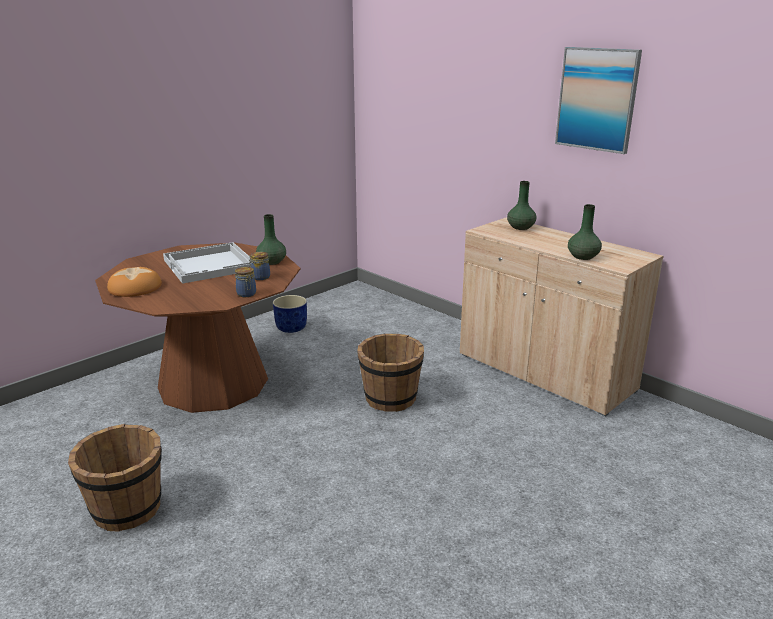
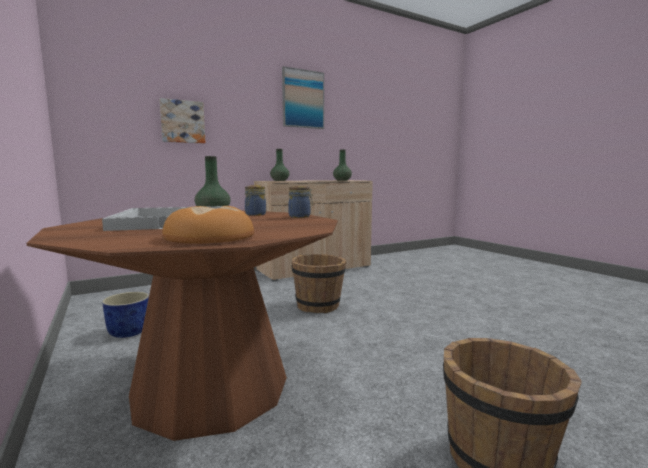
camera: 75 degrees left, 15 degrees down
none -> picture [159,98,205,144]

